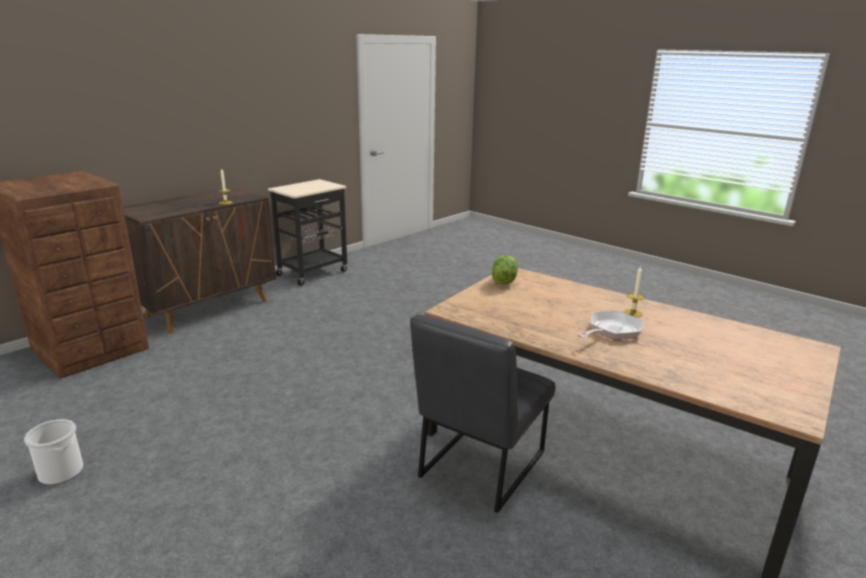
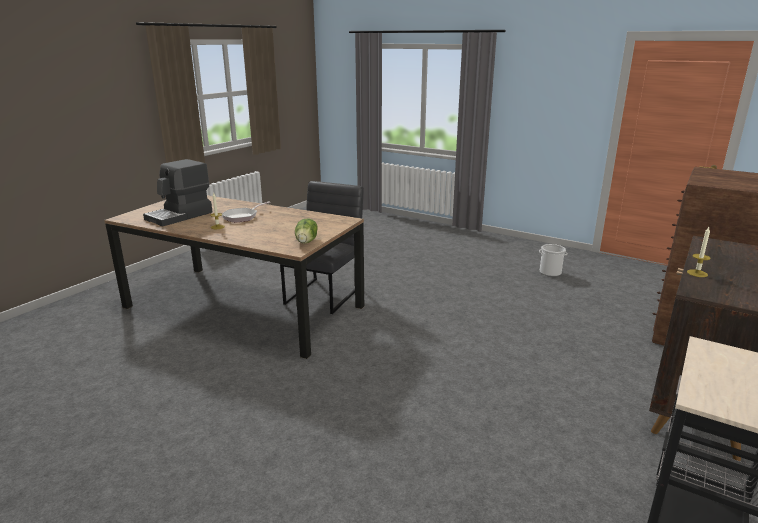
camera: 170 degrees right, 0 degrees up
none -> coffee machine [143,159,212,227]

